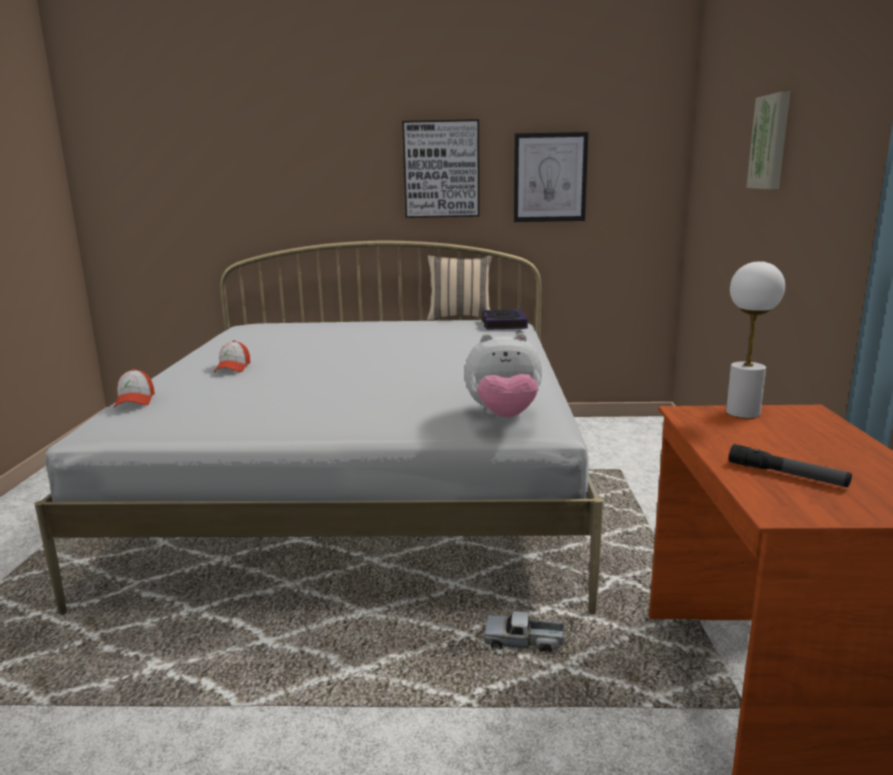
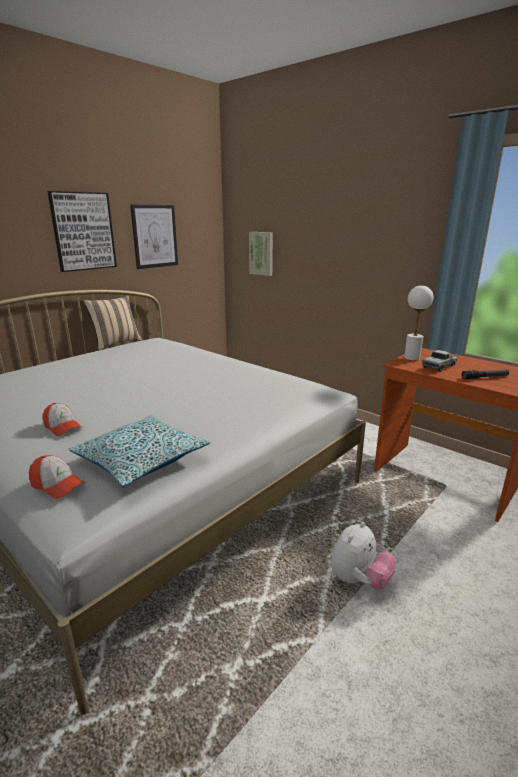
camera: 50 degrees left, 5 degrees up
plush toy [464,333,542,418] -> plush toy moved to [331,522,396,590]
book [482,309,528,330] -> none
toy truck [484,611,564,652] -> toy truck moved to [422,350,458,372]
picture [746,92,790,189] -> picture moved to [249,232,273,276]
none -> pillow [69,415,210,487]

